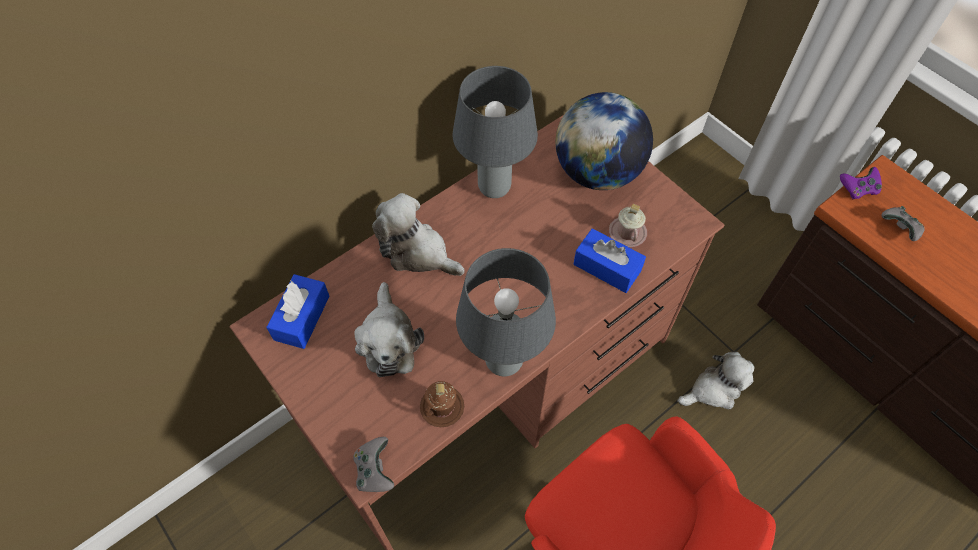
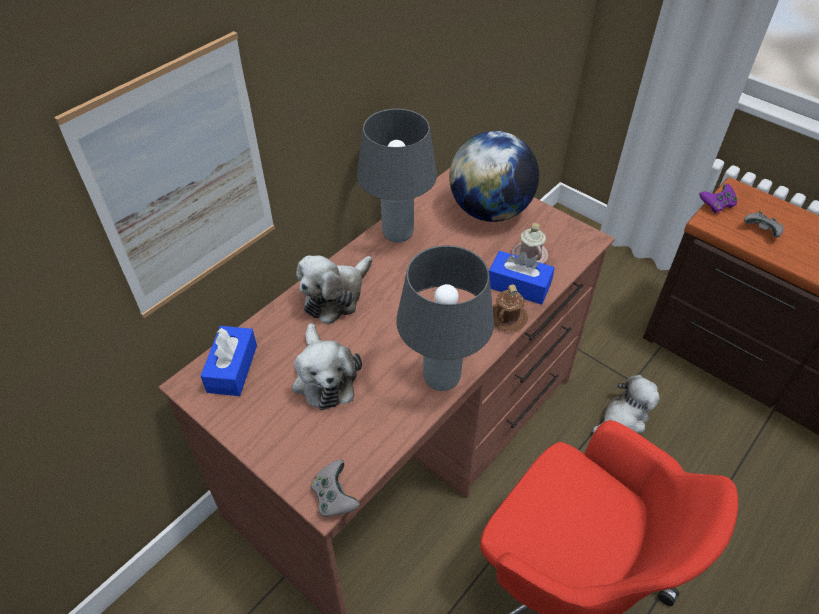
camera: 10 degrees left, 10 degrees down
plush toy [372,193,465,276] -> plush toy turned 75 degrees counterclockwise [296,255,372,325]
brown mug [420,381,464,427] -> brown mug moved to [492,285,528,331]
none -> picture [54,31,275,318]

